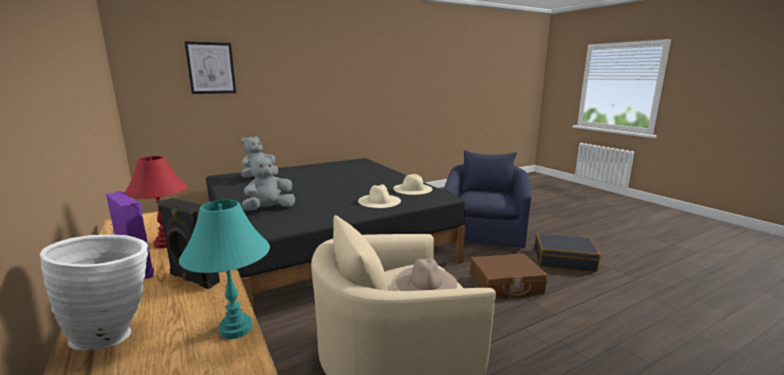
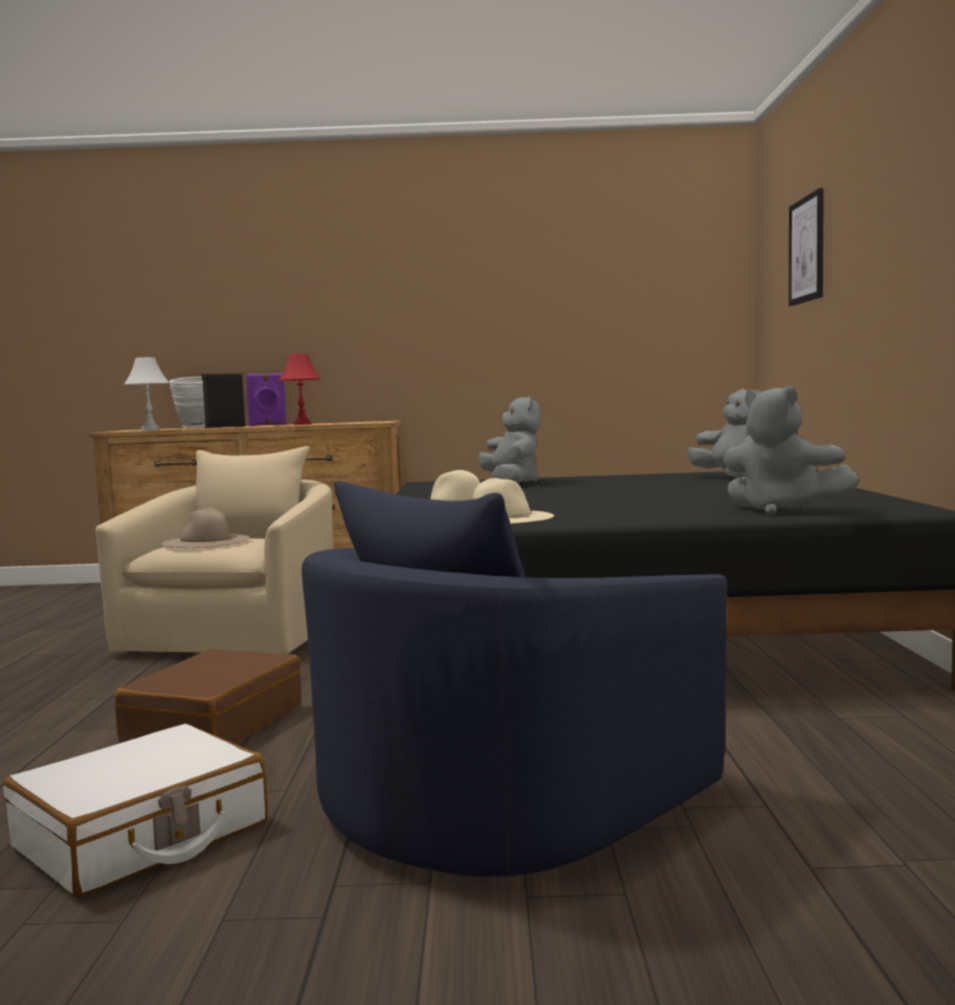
camera: 120 degrees right, 10 degrees down
turquoise table lamp [179,200,270,339] -> white table lamp [124,357,170,431]
blue armchair [444,150,532,248] -> blue armchair turned 90 degrees clockwise [302,481,727,877]
black suitcase [534,234,601,272] -> white suitcase [3,724,268,897]
none -> grey plush toy [723,385,860,515]

